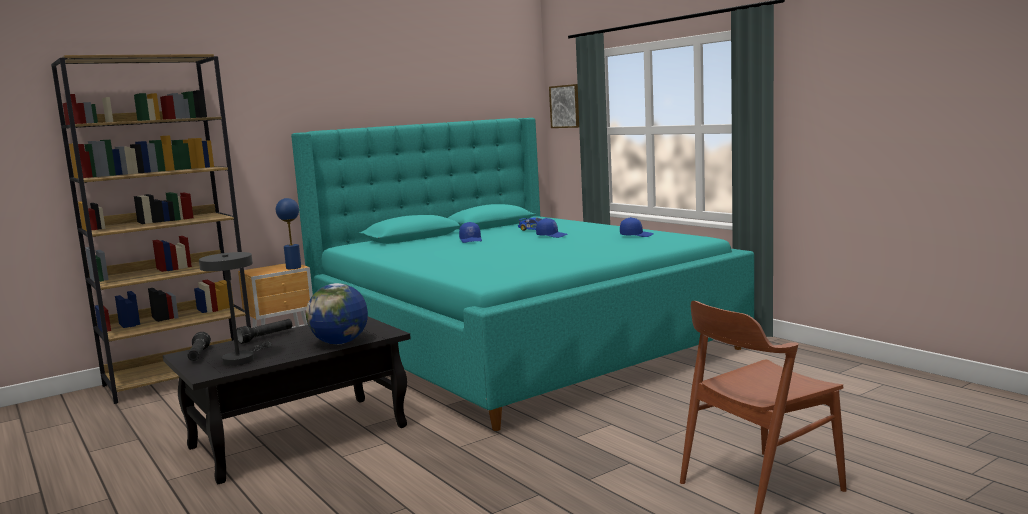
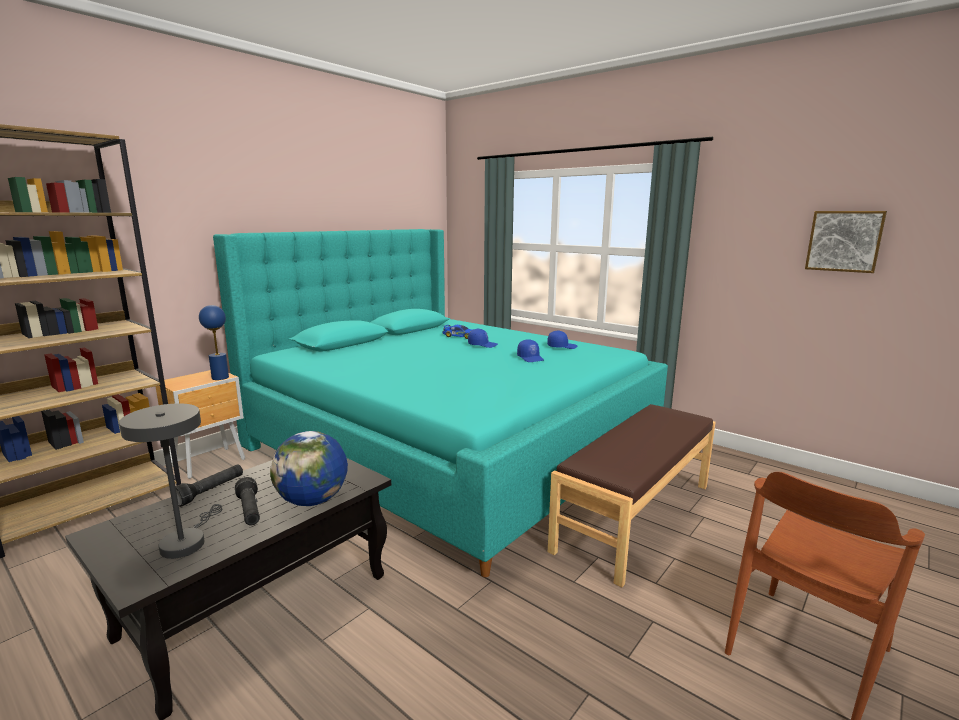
camera: 15 degrees left, 5 degrees up
black flashlight [187,332,211,361] -> black flashlight moved to [235,477,260,525]
blue cap [459,222,482,243] -> blue cap moved to [517,339,544,362]
picture [549,84,579,128] -> picture moved to [805,211,887,273]
none -> brown bench [548,404,716,587]

